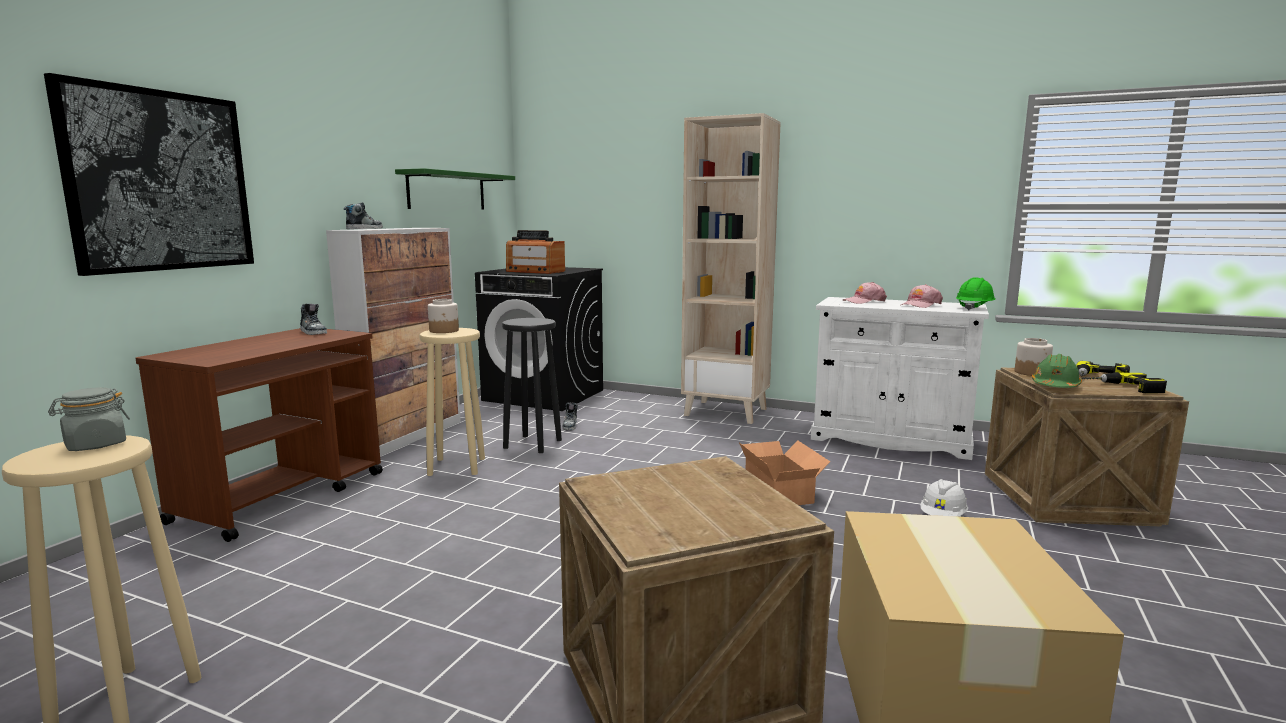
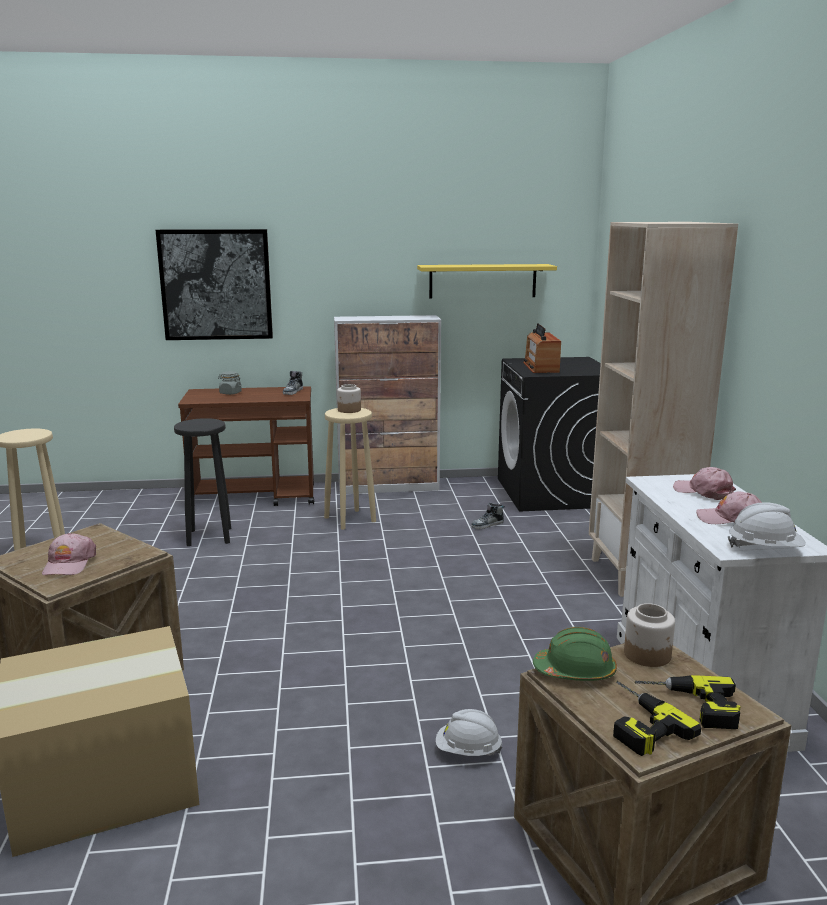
camera: 60 degrees right, 5 degrees up
grey jar [48,387,130,451] -> grey jar moved to [218,371,242,395]
shoe [344,202,383,229] -> none
green shelf [395,168,515,210] -> yellow shelf [417,264,557,299]
black stool [502,318,562,453] -> black stool moved to [174,418,231,546]
cardboard box [739,441,831,505] -> none
green hard hat [956,277,996,311] -> white hard hat [728,503,806,548]
none -> pink cap [42,533,96,575]

